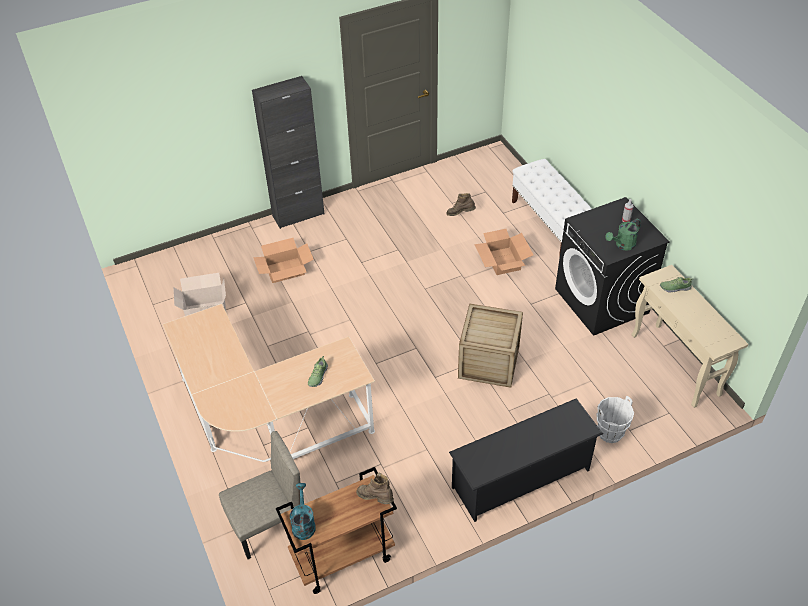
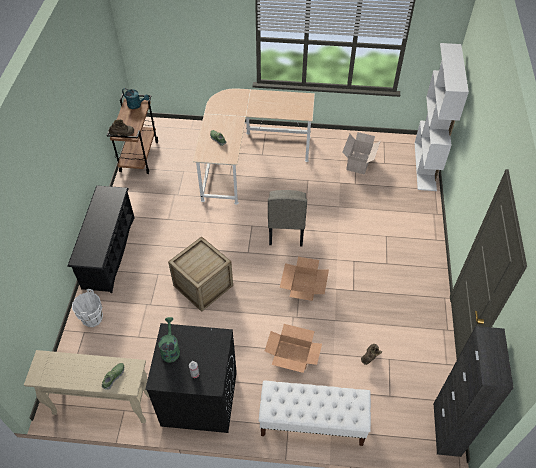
camera: 120 degrees right, 5 degrees up
beige chair [219,431,300,559] -> beige chair moved to [268,190,307,246]
black cabinet [252,76,324,229] -> black cabinet moved to [433,326,514,457]
cardboard box [253,238,314,283] -> cardboard box moved to [280,257,329,301]
none -> white bookcase [415,43,469,191]

